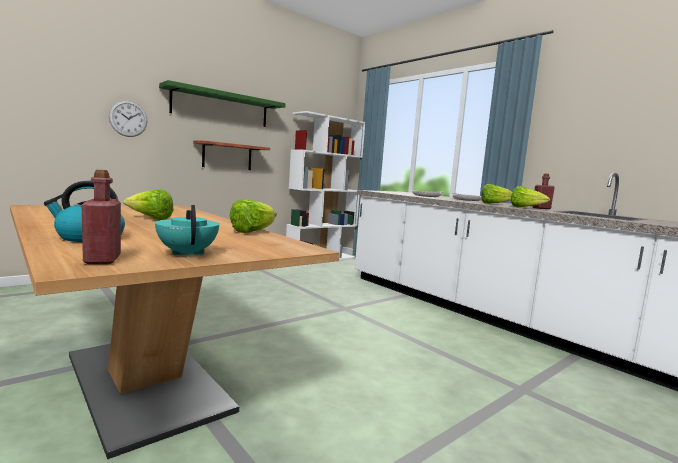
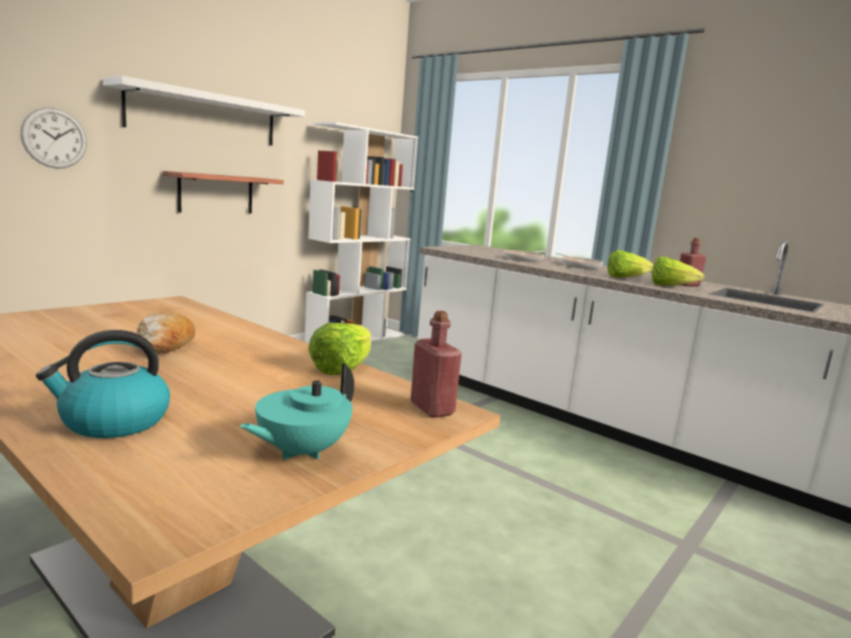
camera: 10 degrees left, 5 degrees up
red bottle [82,170,121,264] -> red bottle moved to [410,311,462,418]
lettuce [123,189,173,220] -> bread [135,311,195,354]
turquoise teapot [155,205,219,257] -> turquoise teapot turned 105 degrees counterclockwise [240,363,354,460]
green shelf [159,80,286,127] -> white shelf [103,76,305,145]

